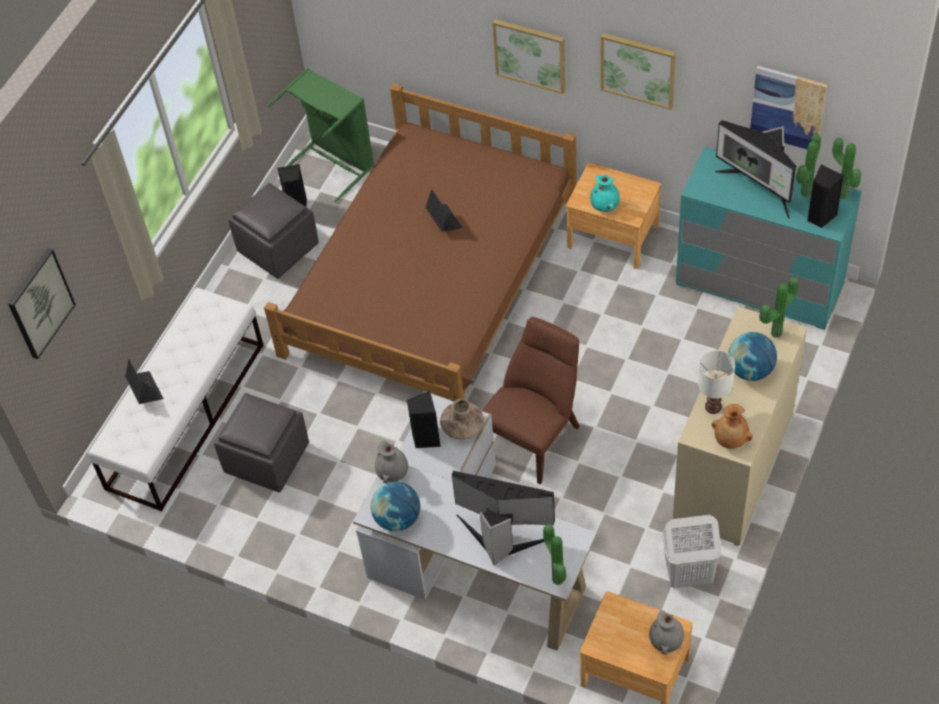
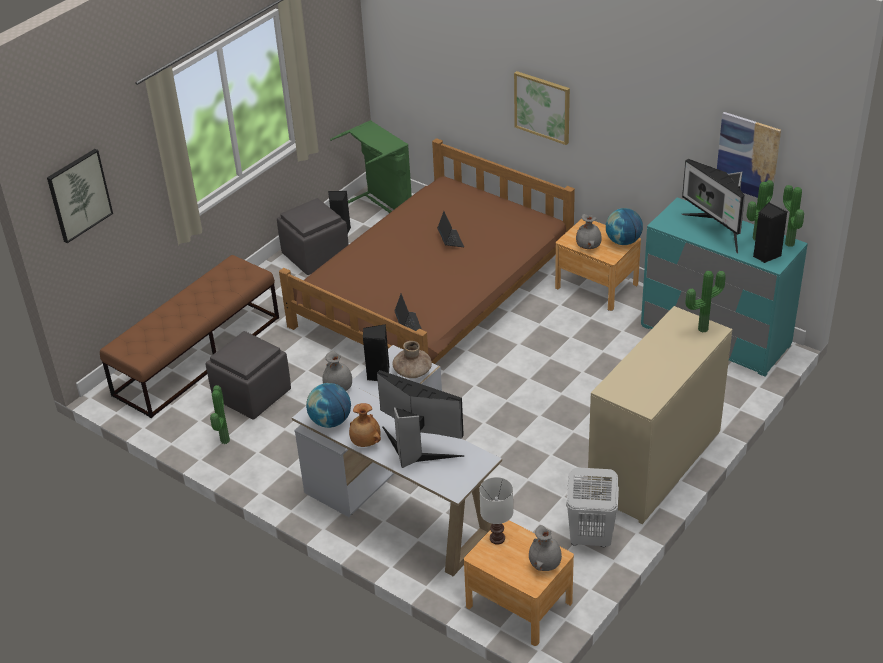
camera: 10 degrees right, 15 degrees down
white bench [88,288,264,512] -> brown bench [100,255,279,418]
laptop [125,359,163,404] -> laptop moved to [395,293,422,331]
brown chair [482,317,580,485] -> none
potted plant [543,524,566,585] -> potted plant moved to [210,385,230,444]
turquoise vase [590,175,620,212] -> grey vase [576,214,602,249]
picture [601,33,676,110] -> none
white table lamp [698,350,735,414] -> white table lamp moved to [479,477,513,544]
brown vase [712,404,753,449] -> brown vase moved to [349,403,381,447]
globe [728,332,777,381] -> globe moved to [606,208,643,245]

